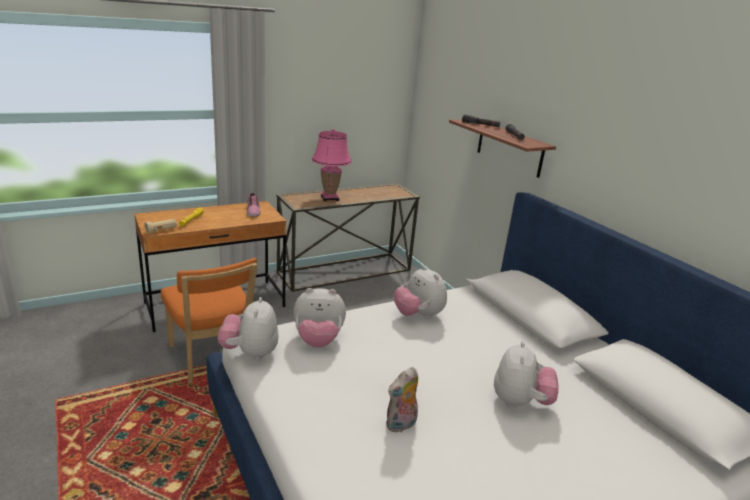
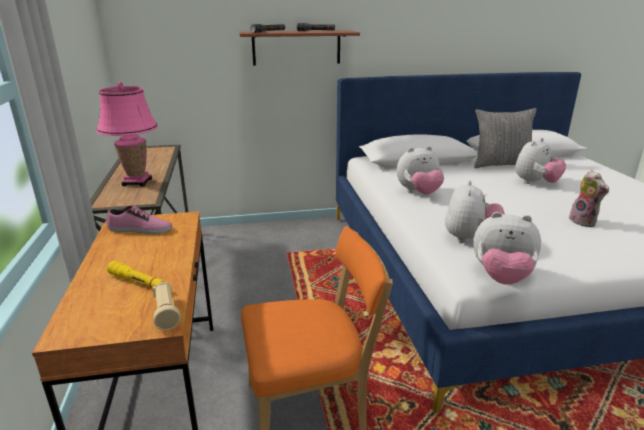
camera: 70 degrees left, 0 degrees up
plush toy [494,341,559,408] -> plush toy turned 105 degrees clockwise [515,138,566,184]
none -> grey pillow [474,108,536,168]

